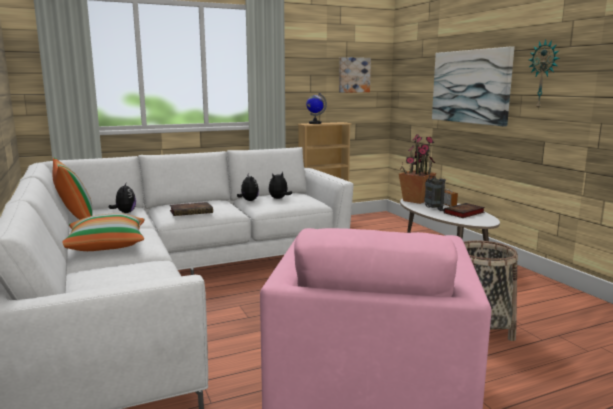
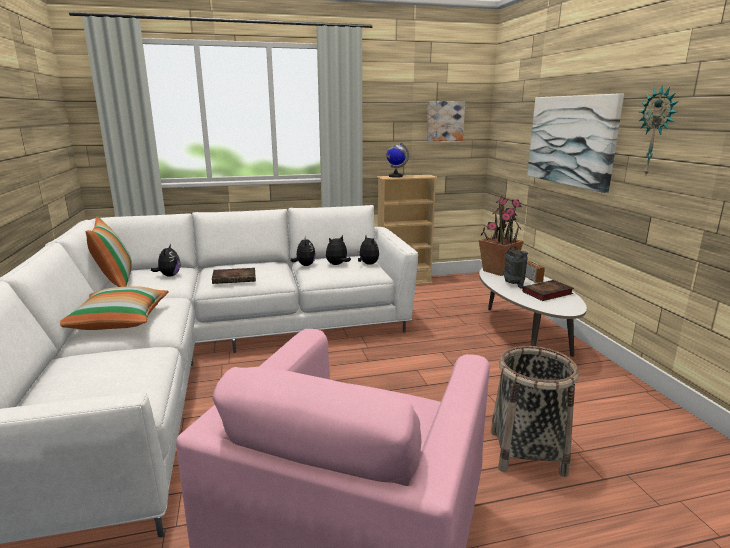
camera: 10 degrees right, 5 degrees up
none -> plush toy [357,236,379,265]

